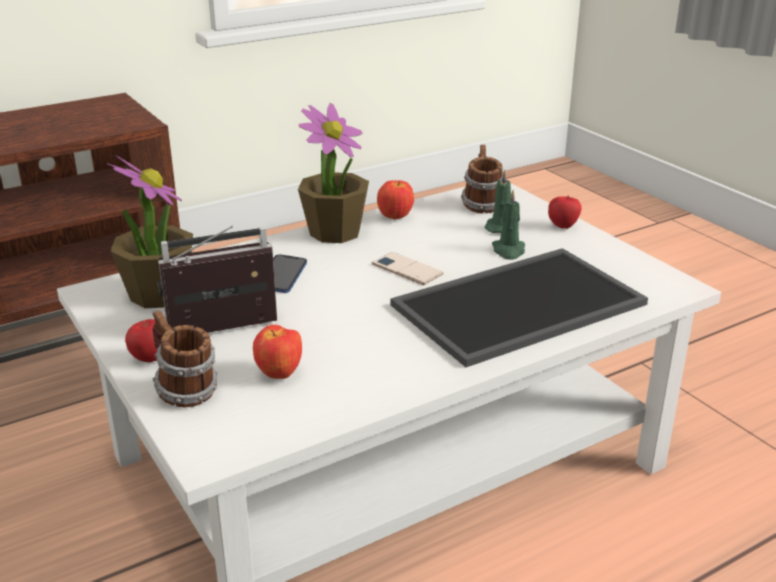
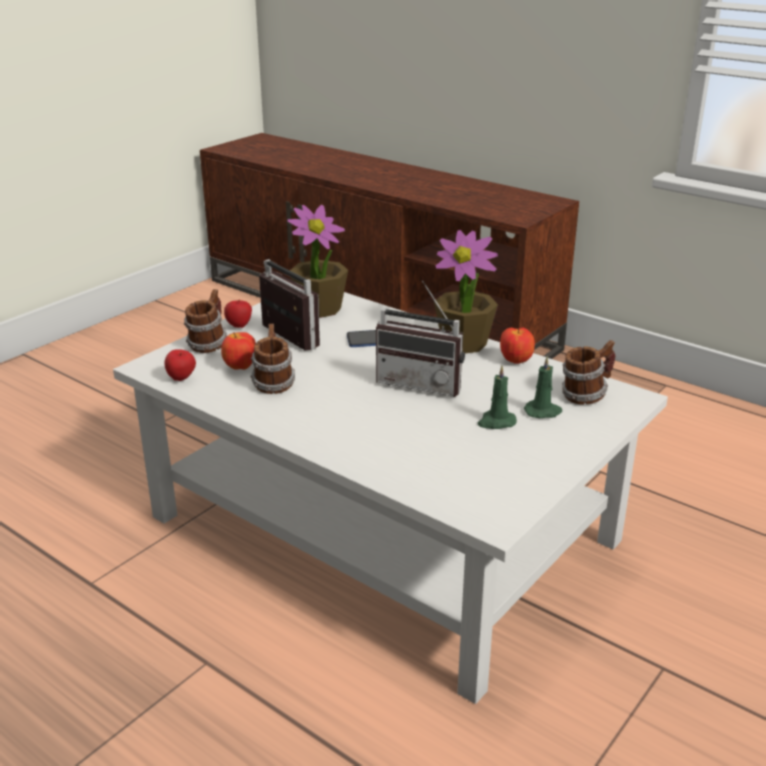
camera: 70 degrees right, 0 degrees up
phone [372,252,444,285] -> radio [376,281,465,397]
tray [391,248,648,367] -> none
apple [548,196,582,229] -> apple moved to [164,349,196,381]
none -> mug [250,324,295,394]

